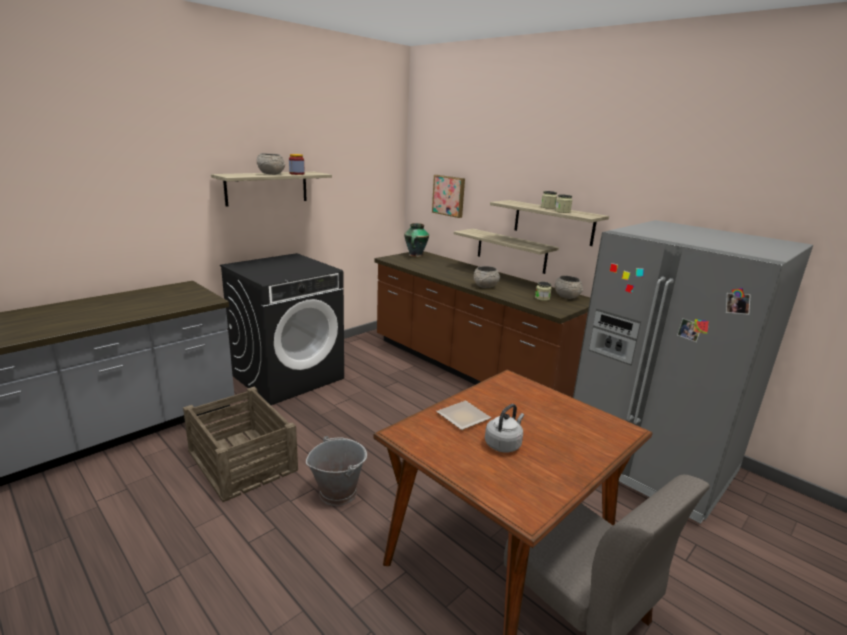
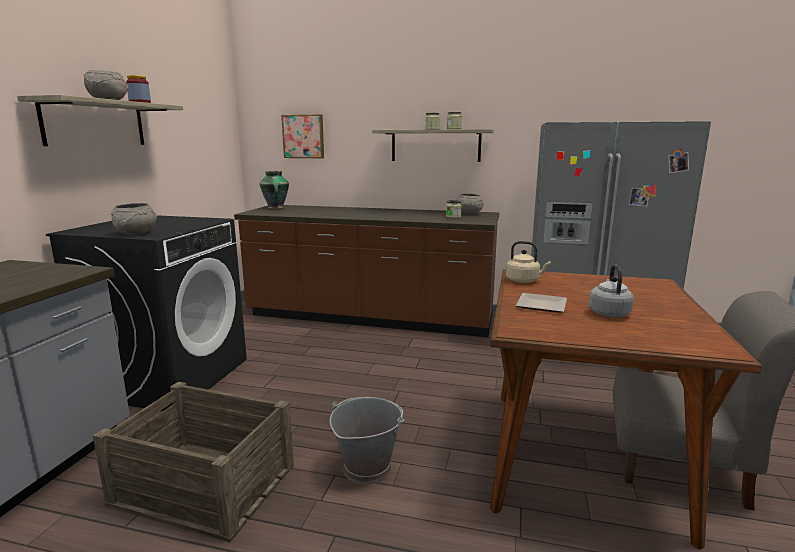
camera: 30 degrees left, 5 degrees down
shelf [454,229,559,274] -> none
grey bowl [474,266,500,288] -> grey bowl moved to [111,203,157,235]
none -> beige kettle [506,241,551,283]

